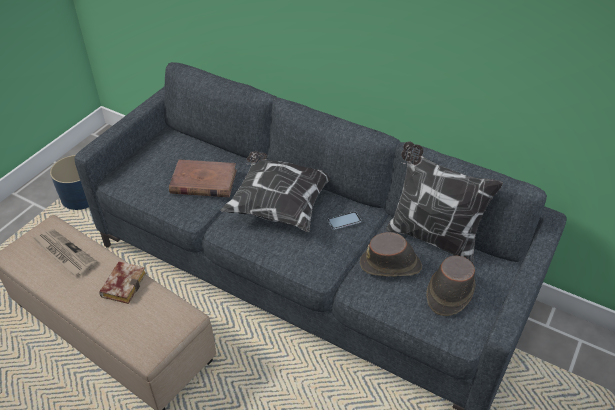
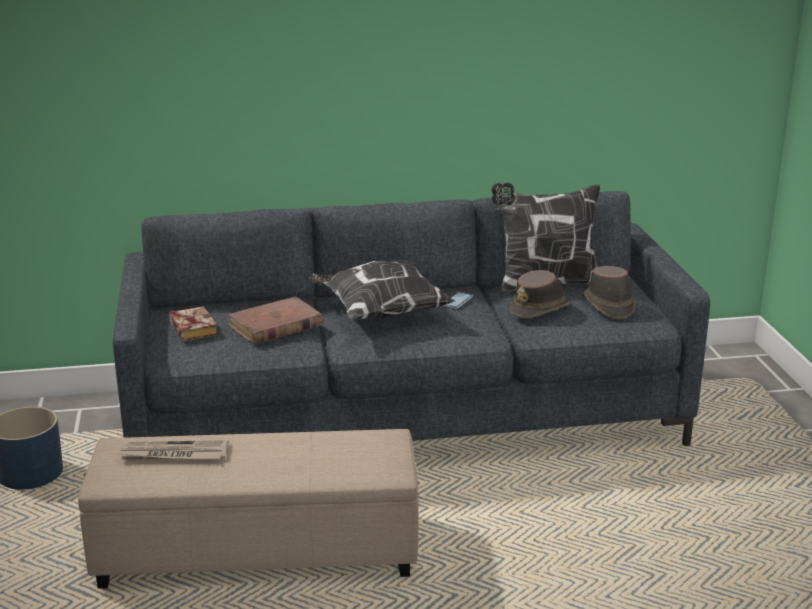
camera: 40 degrees left, 20 degrees down
book [99,262,146,304] -> book moved to [169,306,218,341]

